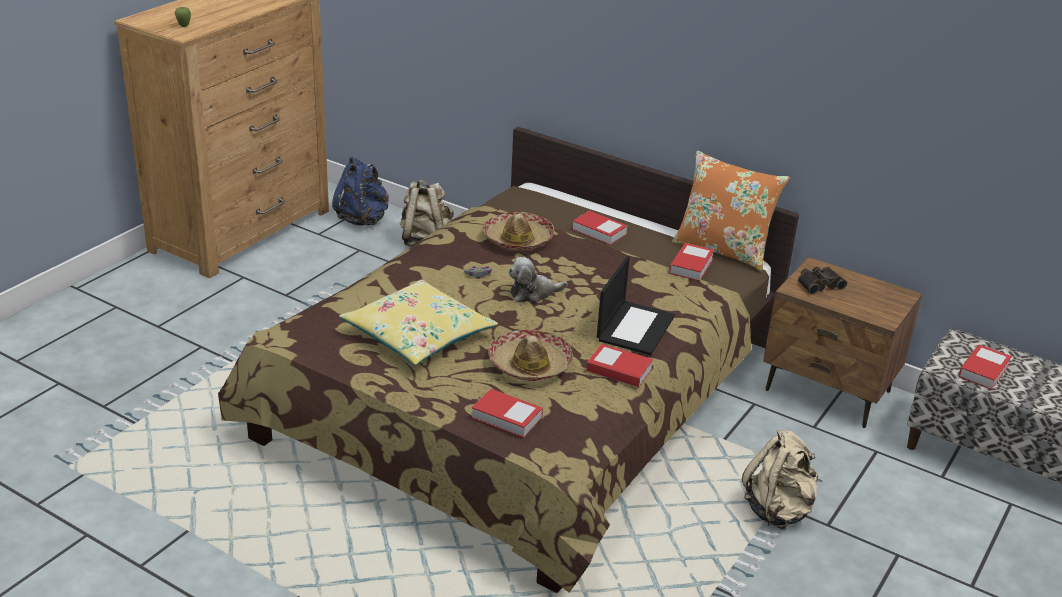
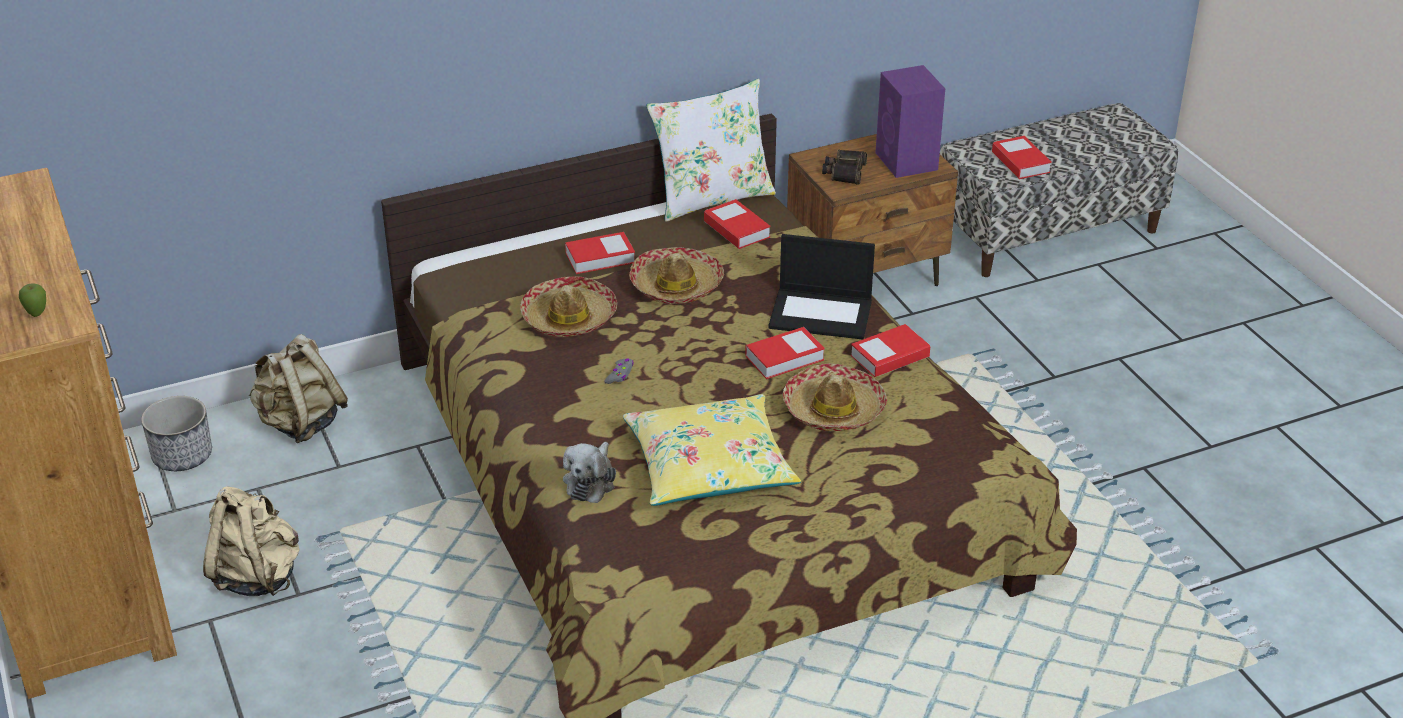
camera: 55 degrees left, 5 degrees up
blue backpack [332,156,389,226] -> planter [141,396,212,471]
book [472,389,543,438] -> book moved to [745,327,825,379]
plush toy [508,257,568,303] -> plush toy moved to [563,442,616,503]
laptop [597,256,675,355] -> laptop turned 135 degrees clockwise [768,234,875,340]
orange pillow [672,151,790,271] -> white pillow [646,79,776,222]
beige backpack [742,430,818,529] -> beige backpack moved to [203,486,300,596]
none -> hat [629,247,724,304]
none -> purple speaker [876,65,945,178]

